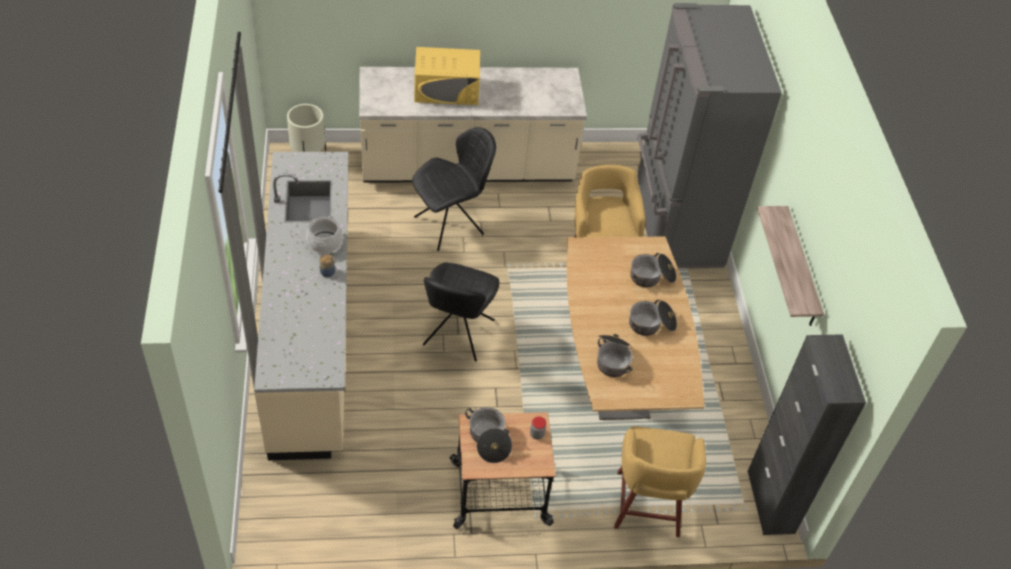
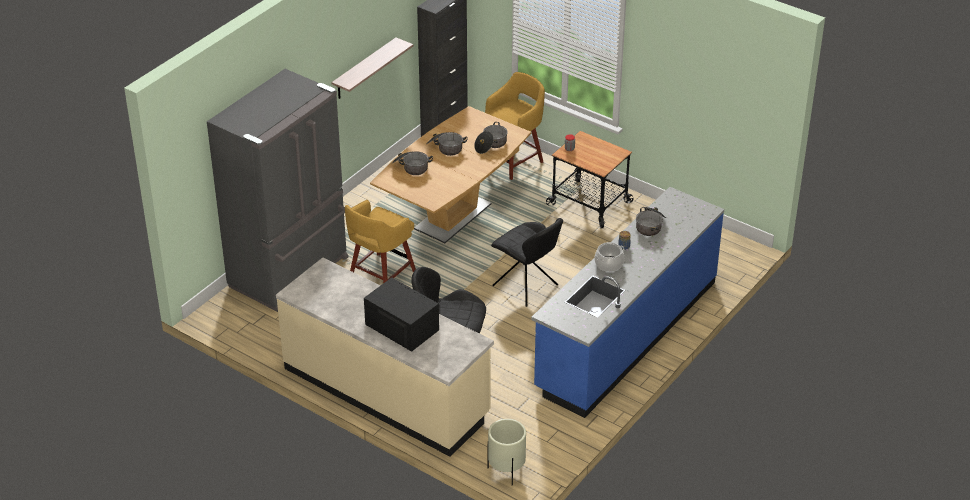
camera: 135 degrees left, 10 degrees down
beige counter [254,152,348,460] -> blue counter [531,187,724,418]
yellow microwave [414,47,480,105] -> black microwave [364,278,439,352]
black chair [423,262,499,361] -> black chair turned 75 degrees clockwise [491,218,563,307]
cooking pot [465,407,512,463] -> cooking pot moved to [636,207,666,236]

